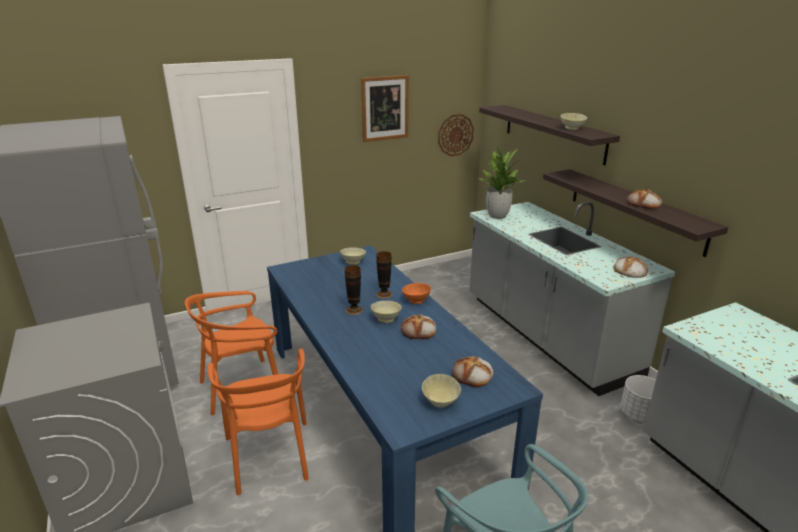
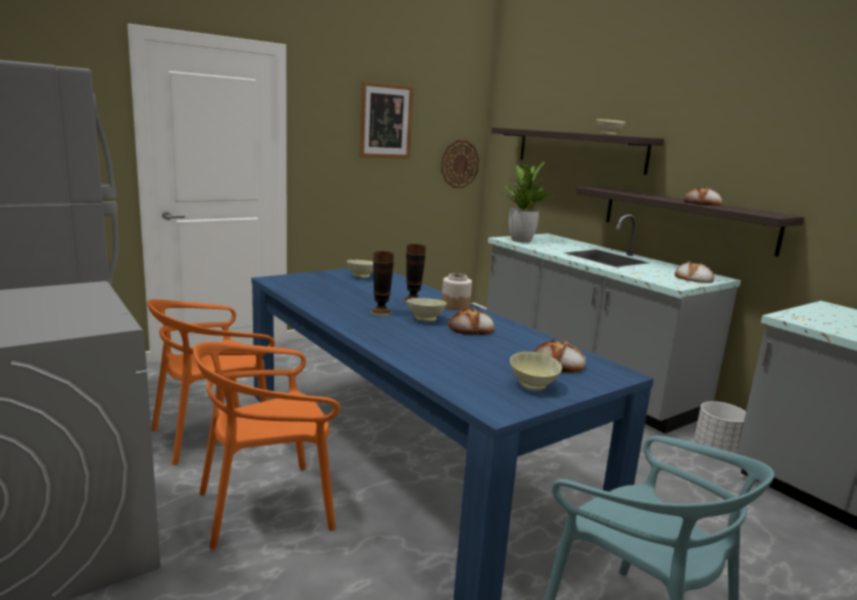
camera: 10 degrees left, 10 degrees down
orange chair [208,348,309,495] -> orange chair turned 90 degrees clockwise [193,342,340,550]
orange bowl [402,283,432,304] -> jar [442,273,472,310]

